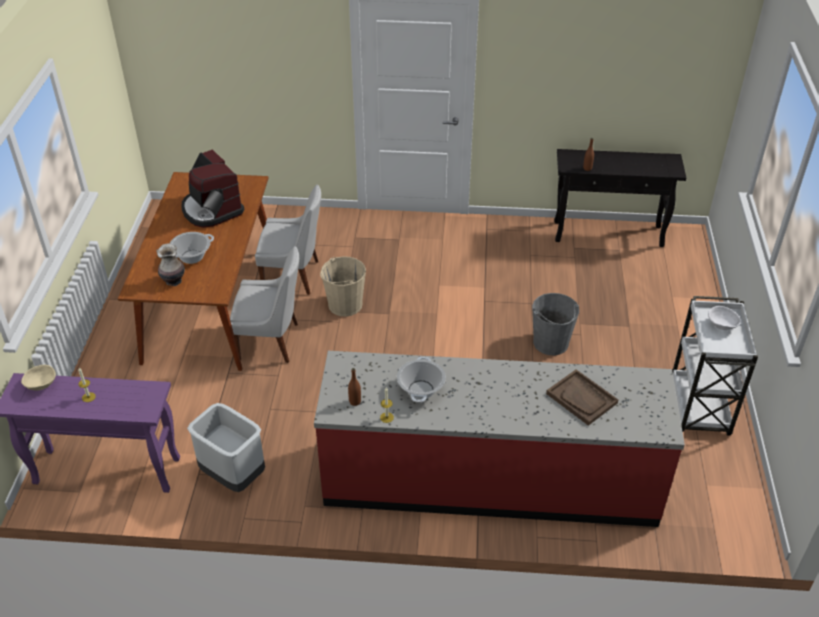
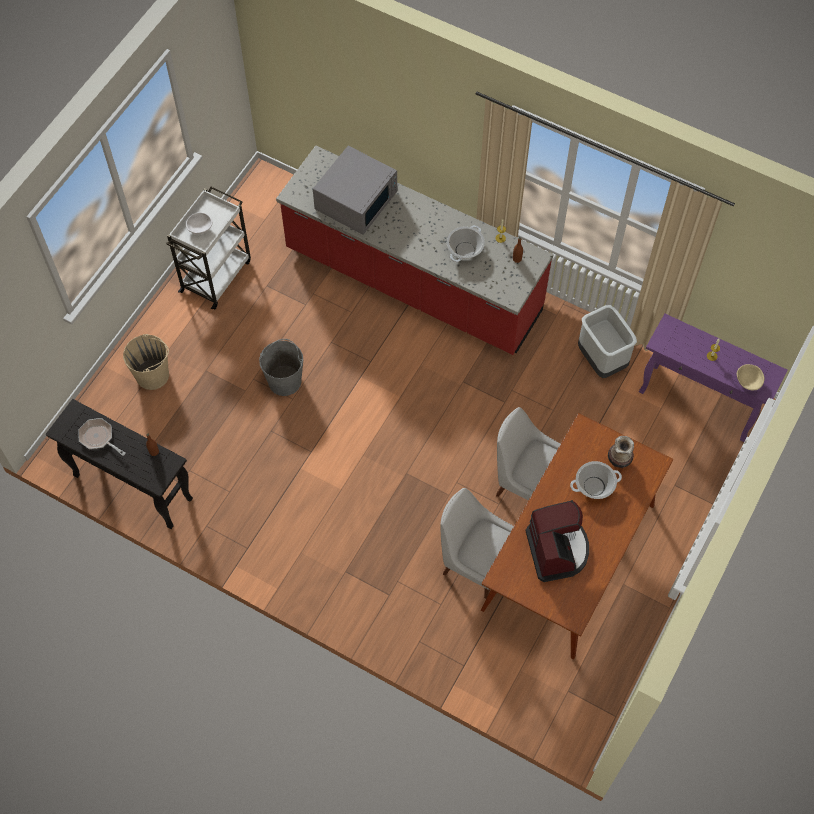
camera: 155 degrees left, 20 degrees up
beige bucket [320,256,366,317] -> beige bucket moved to [123,334,169,390]
brown tray [546,369,618,426] -> grey microwave [313,146,397,235]
none -> frying pan [78,418,126,456]

